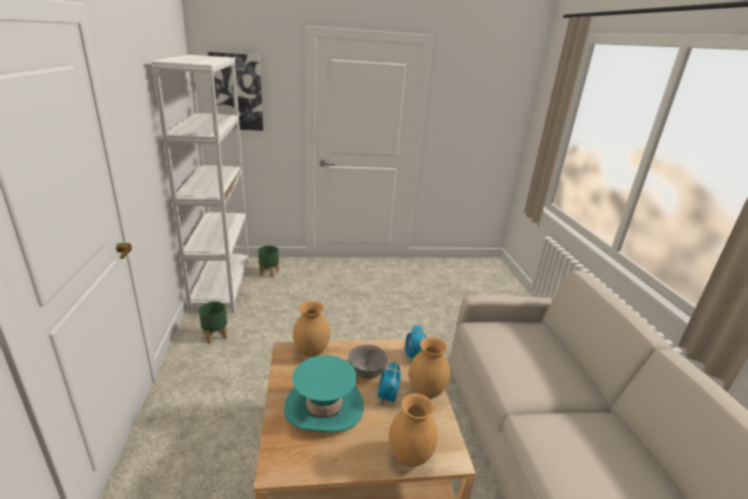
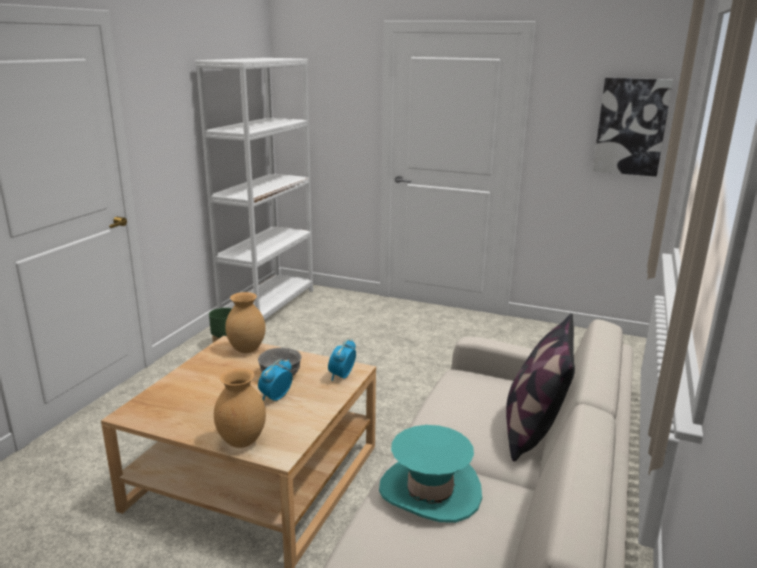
camera: 30 degrees right, 5 degrees down
picture [208,52,263,131] -> picture moved to [593,78,673,177]
green planter [258,246,279,278] -> none
turquoise hat [284,355,364,433] -> turquoise hat moved to [379,425,482,523]
brown vase [409,337,450,399] -> none
none -> pillow [506,313,575,462]

